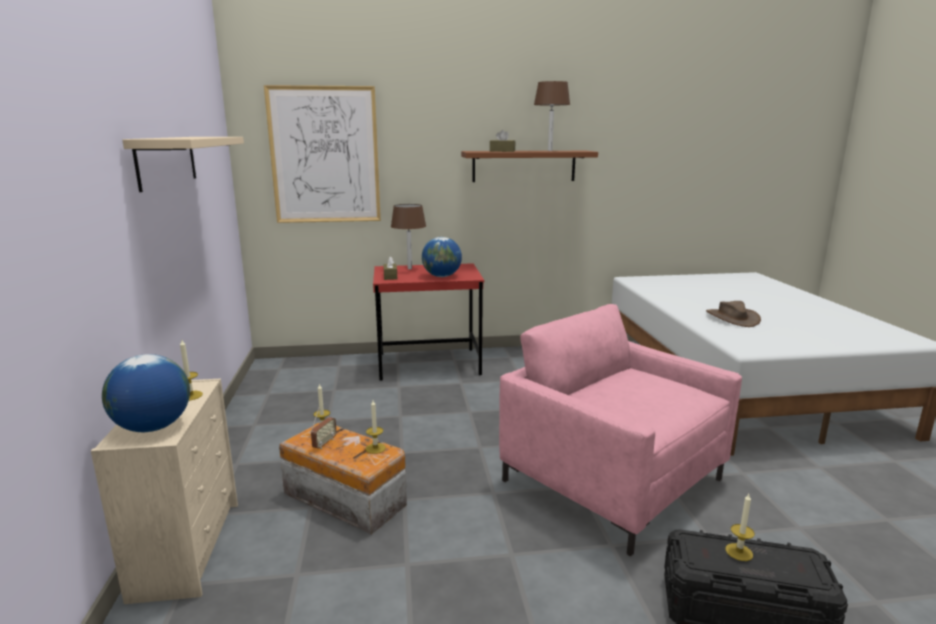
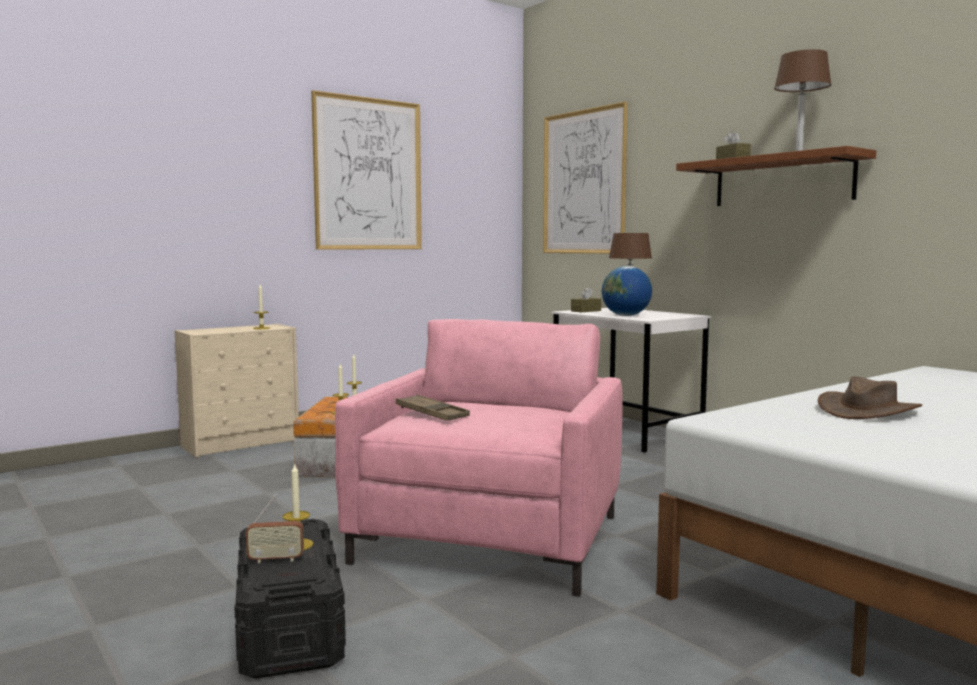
camera: 60 degrees right, 10 degrees down
globe [102,354,190,432] -> none
beige shelf [123,137,244,192] -> picture [311,90,422,250]
radio [311,407,337,449] -> radio moved to [246,494,304,563]
red desk [373,263,484,381] -> white desk [552,308,712,453]
none -> brown tray [396,394,470,421]

